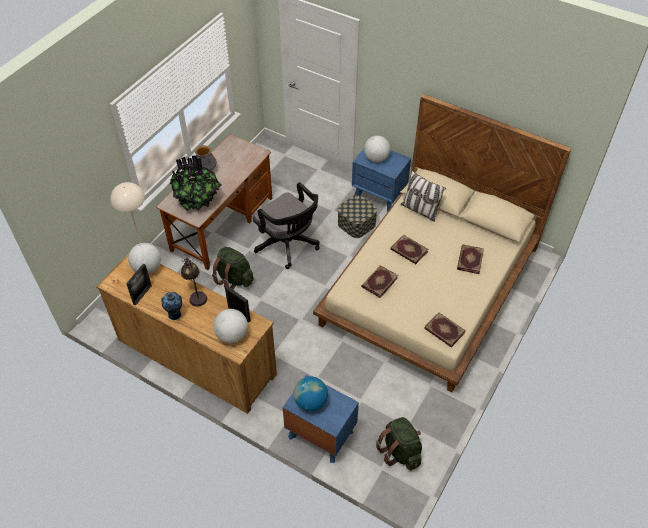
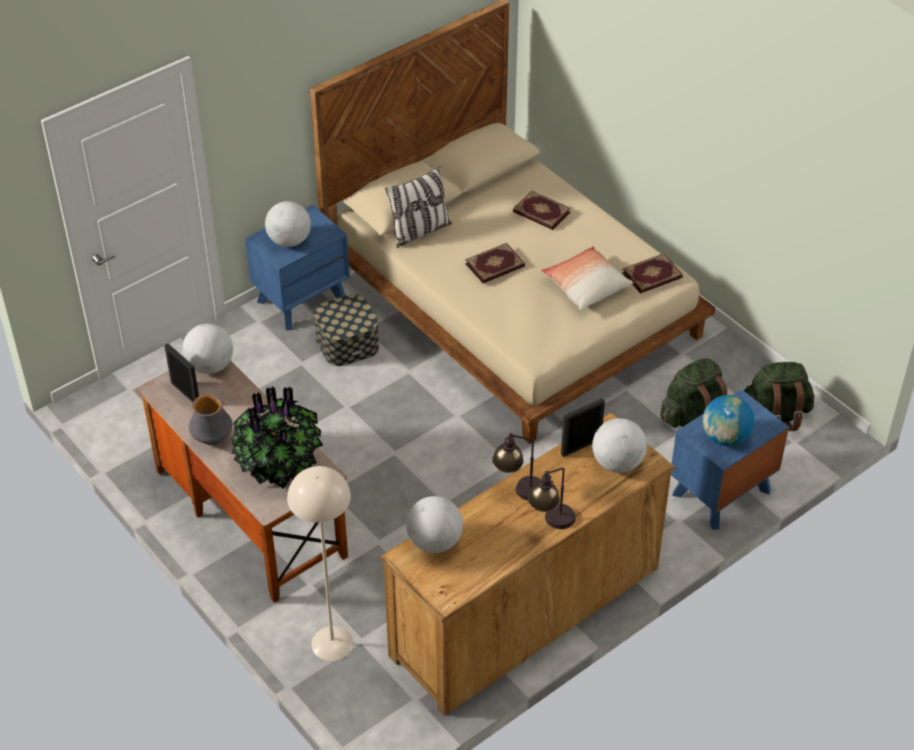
camera: 70 degrees left, 5 degrees down
picture frame [126,264,152,306] -> picture frame moved to [164,343,199,402]
vase [162,292,182,320] -> table lamp [528,468,576,529]
green backpack [212,247,254,289] -> green backpack moved to [660,358,727,428]
black office chair [253,182,320,269] -> none
book [361,265,398,298] -> none
none -> globe [182,324,233,374]
none -> pillow [541,246,633,311]

